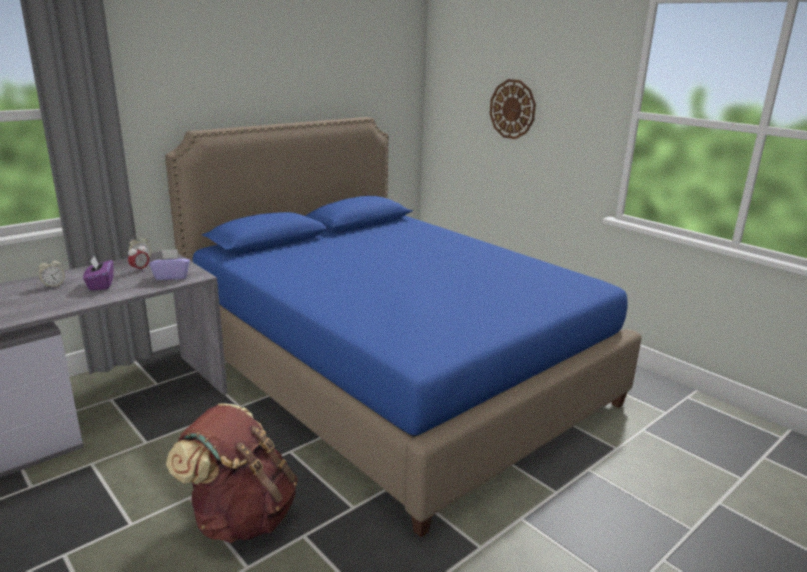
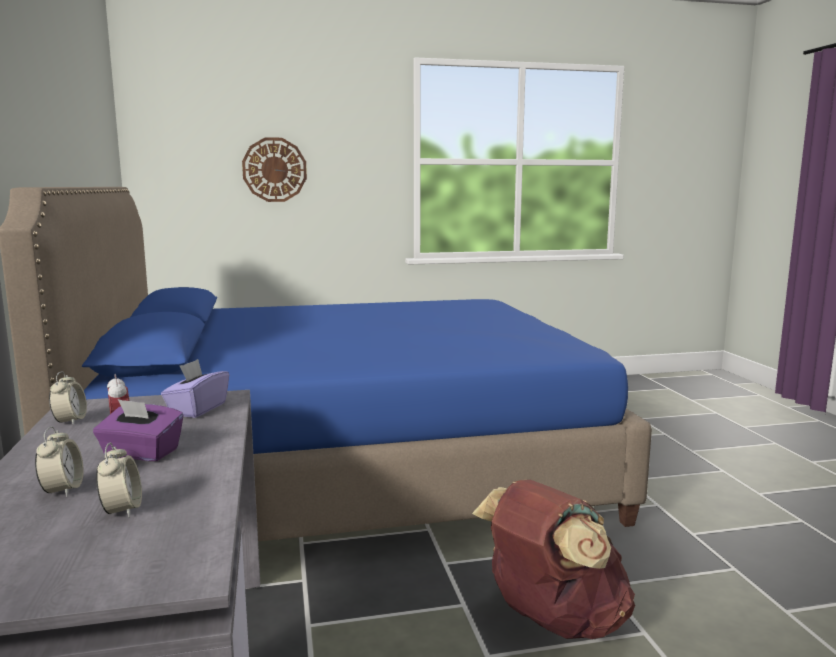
camera: 60 degrees left, 10 degrees down
none -> alarm clock [96,442,142,518]

